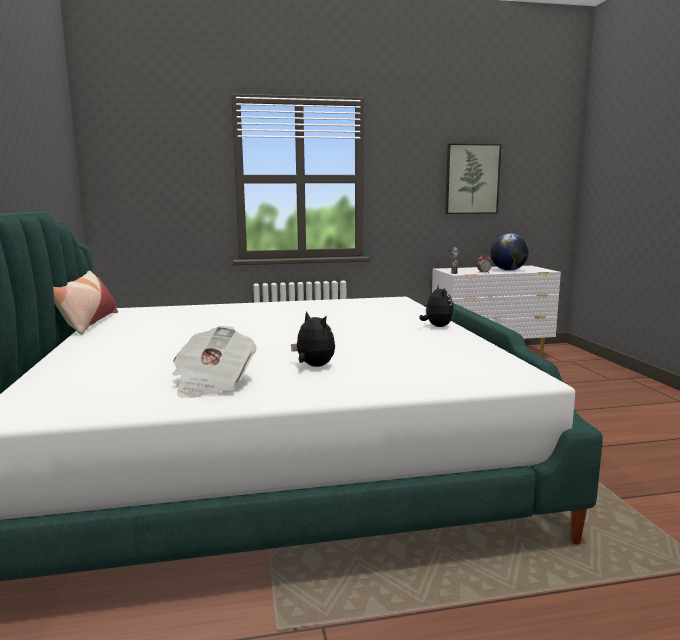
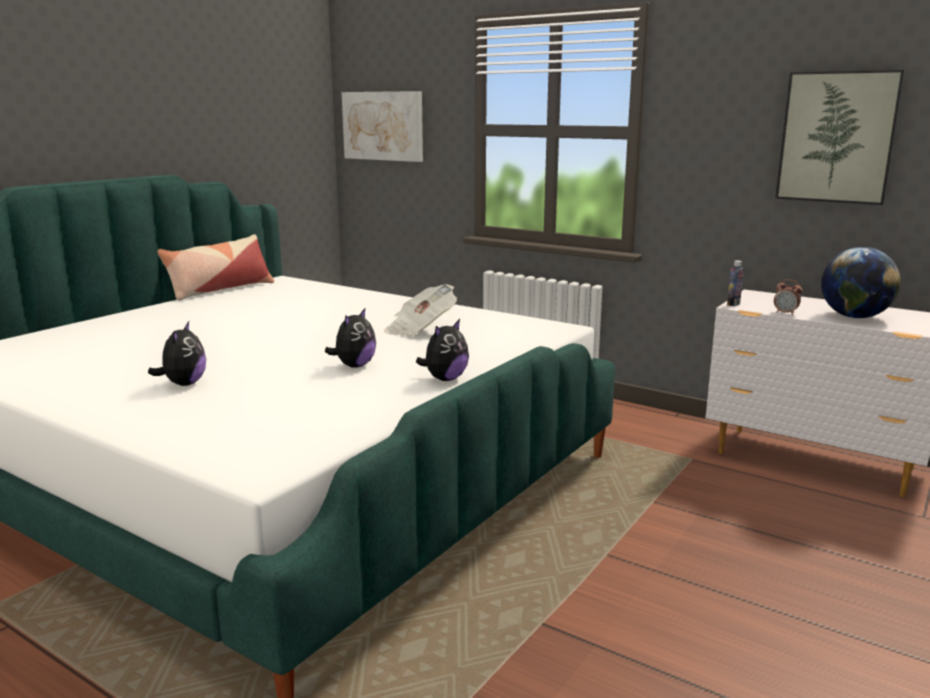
camera: 45 degrees right, 5 degrees up
newspaper [173,326,256,398] -> newspaper moved to [384,284,457,336]
none -> plush toy [325,307,376,368]
none -> picture [342,91,423,162]

